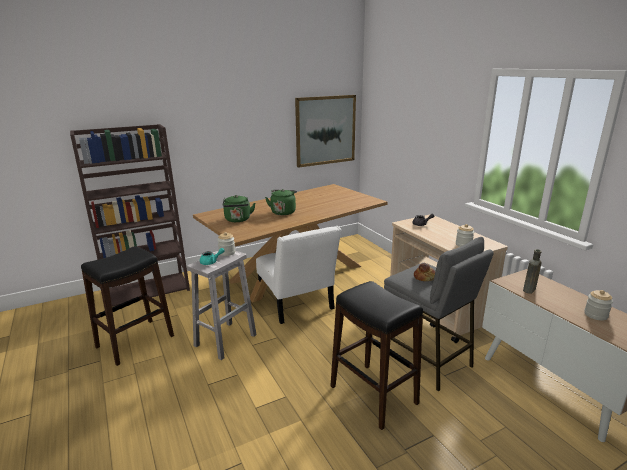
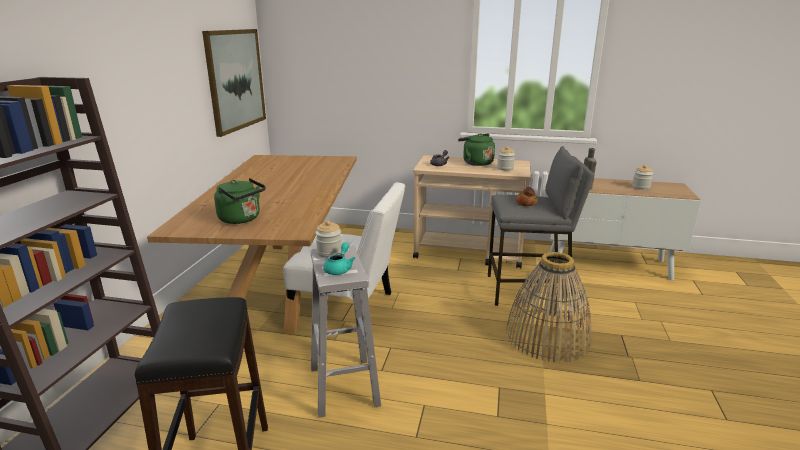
camera: 50 degrees left, 0 degrees up
green kettle [265,189,297,215] -> green kettle moved to [458,134,495,166]
black stool [330,281,423,430] -> basket [506,252,592,362]

